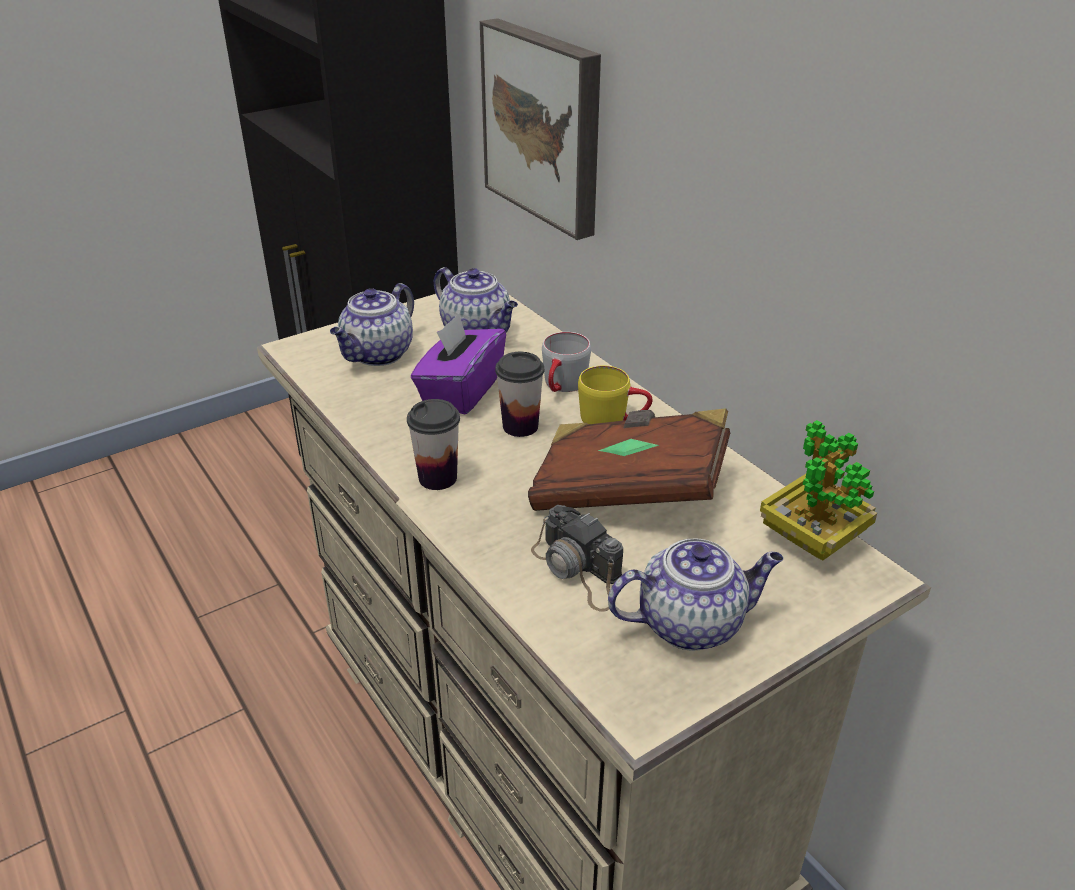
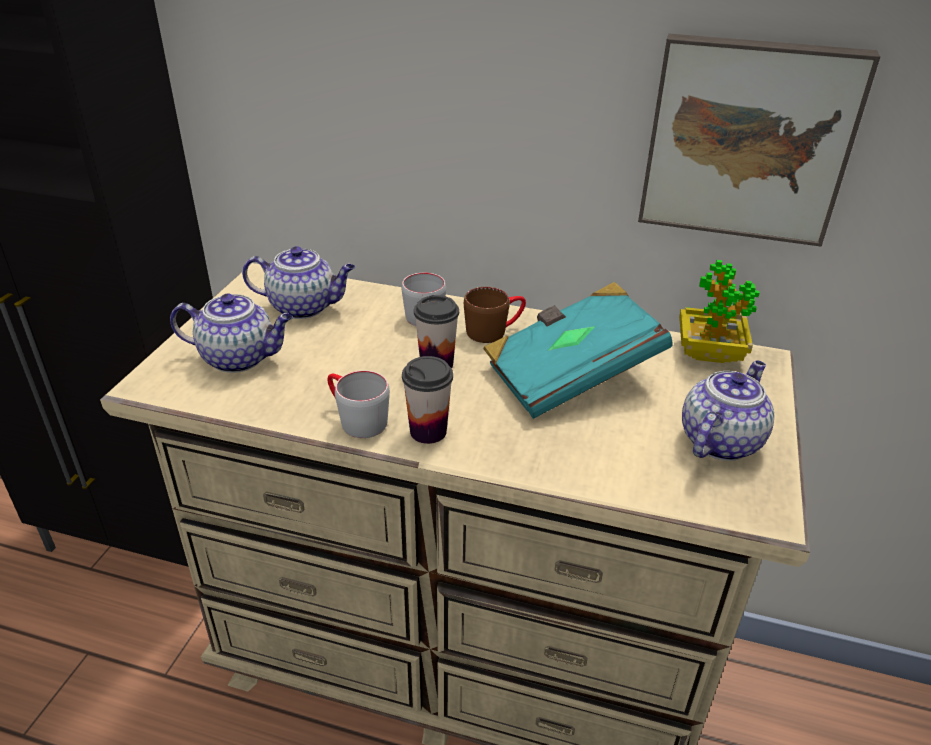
camera: 40 degrees left, 0 degrees up
teapot [330,283,414,366] -> teapot turned 75 degrees counterclockwise [170,293,293,373]
purple tissue box [411,313,506,414] -> none
picture [480,18,601,240] -> picture moved to [638,34,880,247]
brown book [528,408,730,511] -> turquoise book [483,282,672,419]
camera [531,505,623,612] -> none
yellow mug [578,365,653,424] -> brown mug [464,287,526,343]
none -> grey mug [328,370,390,438]

